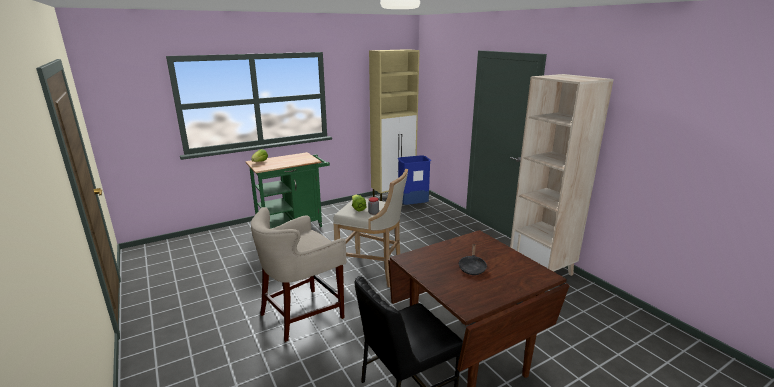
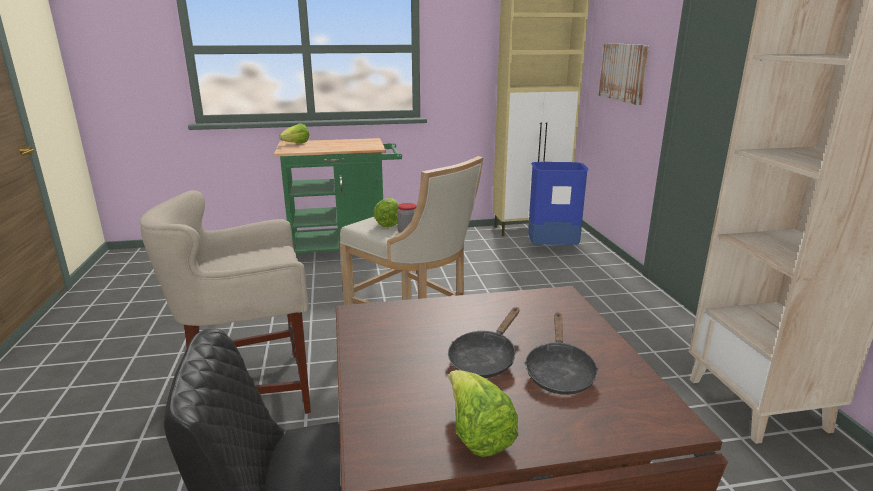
camera: 20 degrees right, 0 degrees up
none -> lettuce [448,370,518,457]
none -> black frying pan [524,313,599,395]
none -> picture [599,43,649,105]

